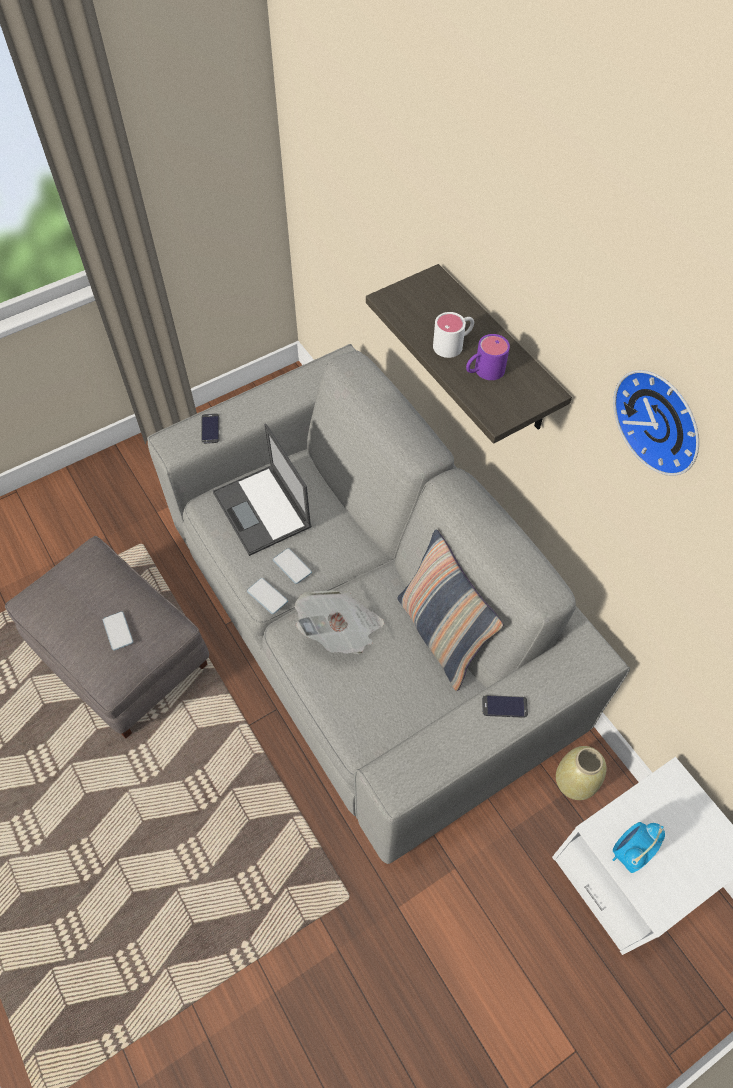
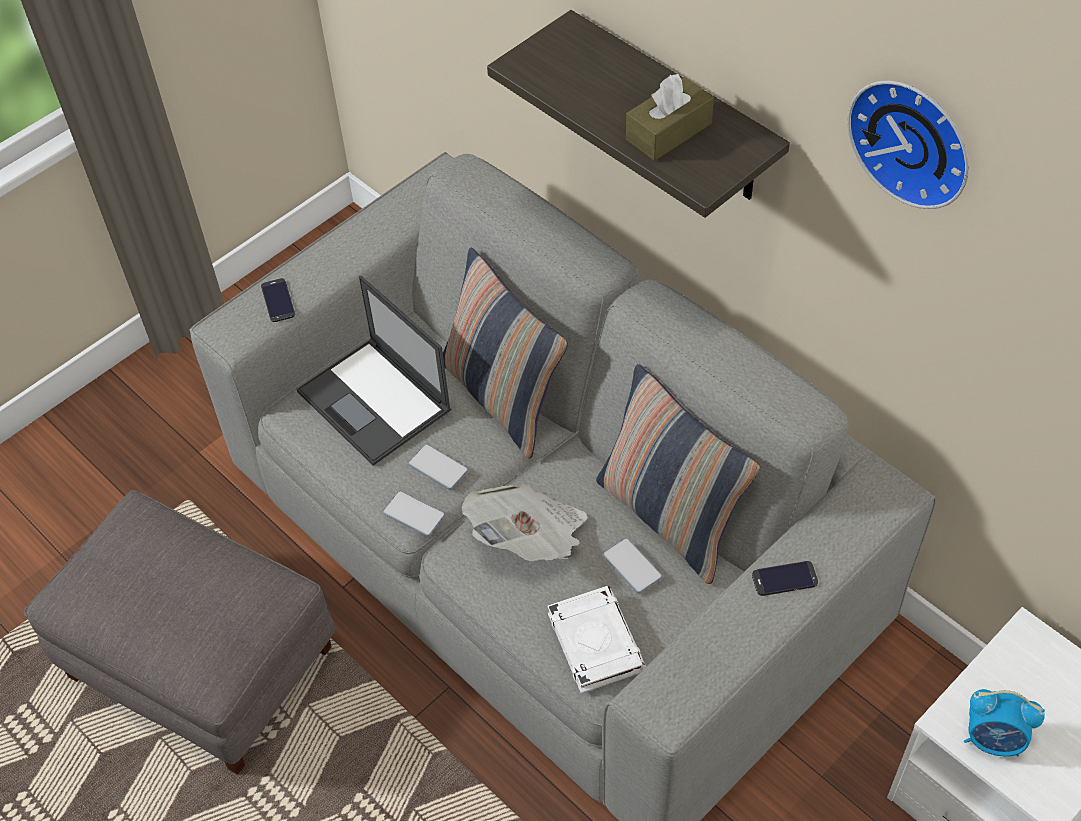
camera: 10 degrees left, 5 degrees down
phone [103,611,133,651] -> phone moved to [603,538,662,593]
white mug [433,312,474,358] -> none
purple mug [466,334,510,380] -> brown tissue box [626,74,714,161]
beige vase [556,746,607,800] -> none
alarm clock [613,822,665,873] -> alarm clock turned 105 degrees counterclockwise [964,689,1045,756]
none -> pillow [443,247,568,459]
none -> white book [547,586,646,694]

